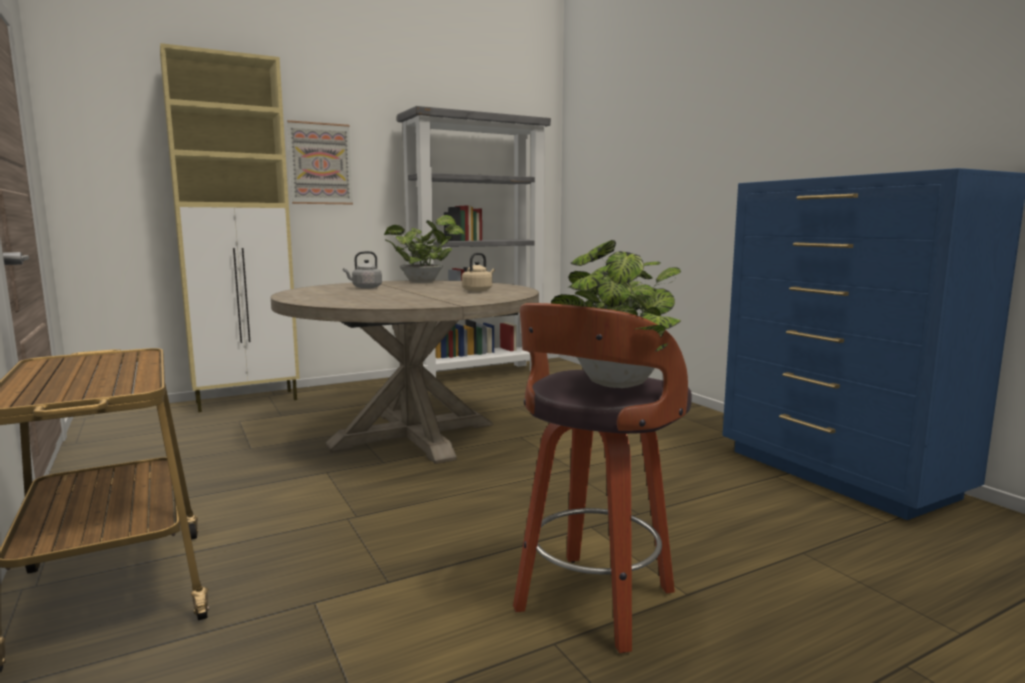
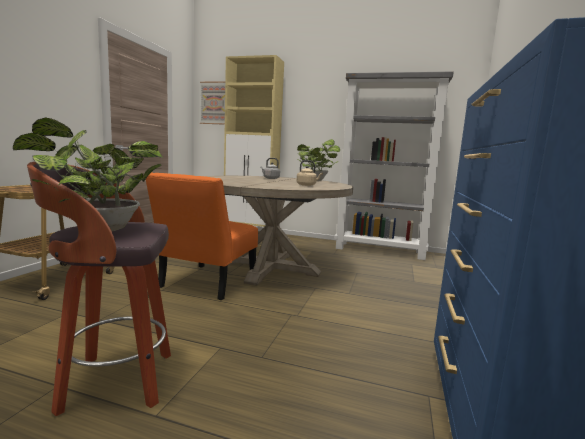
camera: 45 degrees right, 0 degrees up
picture [287,120,353,204] -> picture moved to [200,81,225,125]
none -> orange chair [146,173,258,300]

